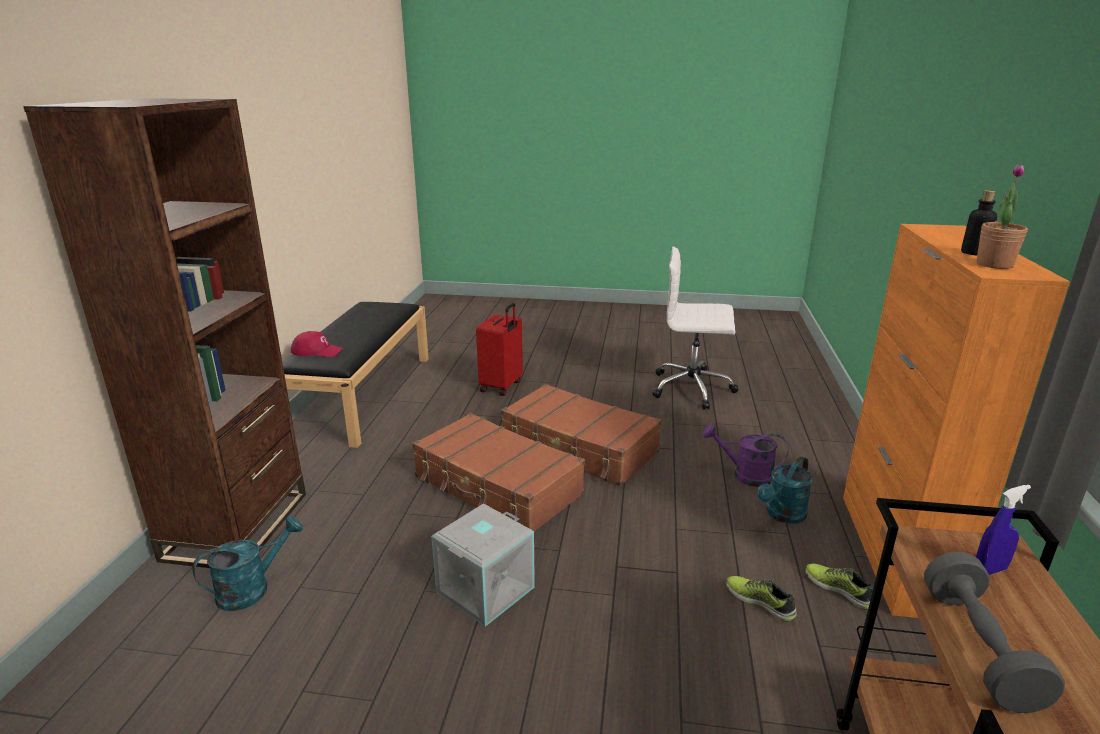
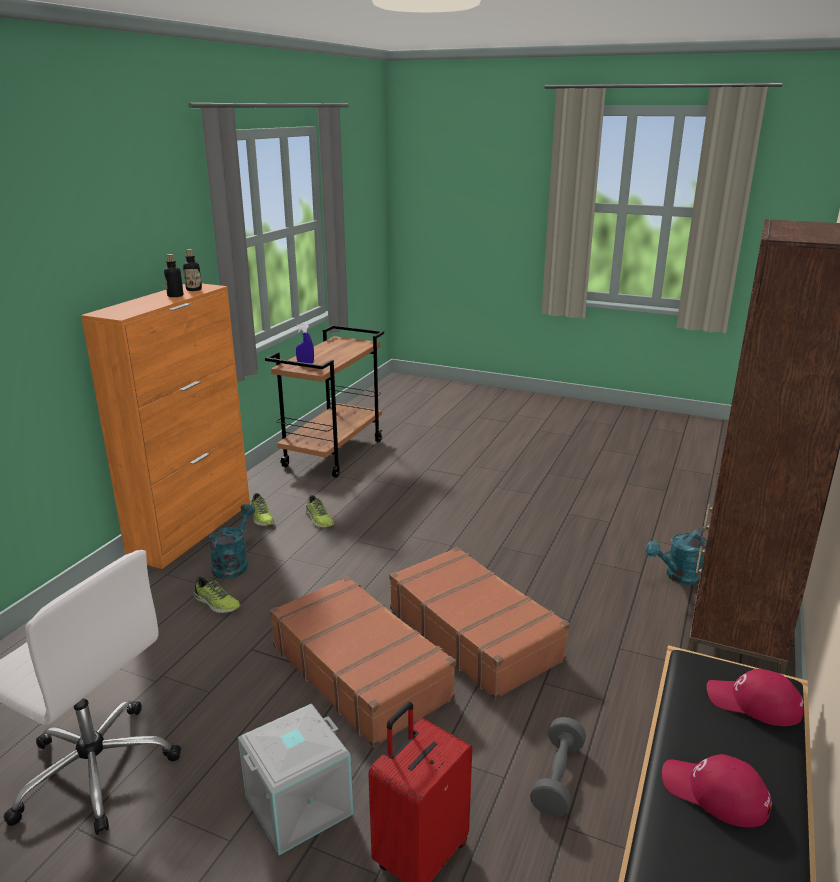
camera: 165 degrees left, 0 degrees up
grey storage box [431,503,535,627] -> grey storage box moved to [238,704,353,855]
purple watering can [703,424,789,487] -> shoe [194,576,241,613]
turquoise watering can [757,456,813,524] -> turquoise watering can turned 45 degrees counterclockwise [209,504,255,579]
grey dumbbell [924,552,1065,713] -> grey dumbbell moved to [530,717,586,817]
potted plant [976,164,1028,269] -> bottle [183,249,202,291]
none -> red cap [662,754,772,827]

